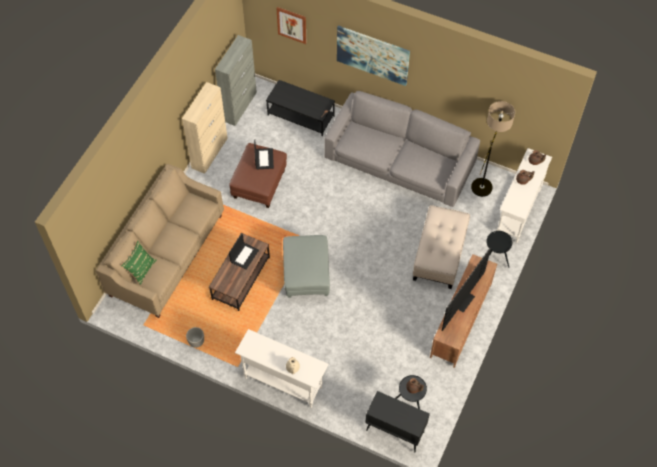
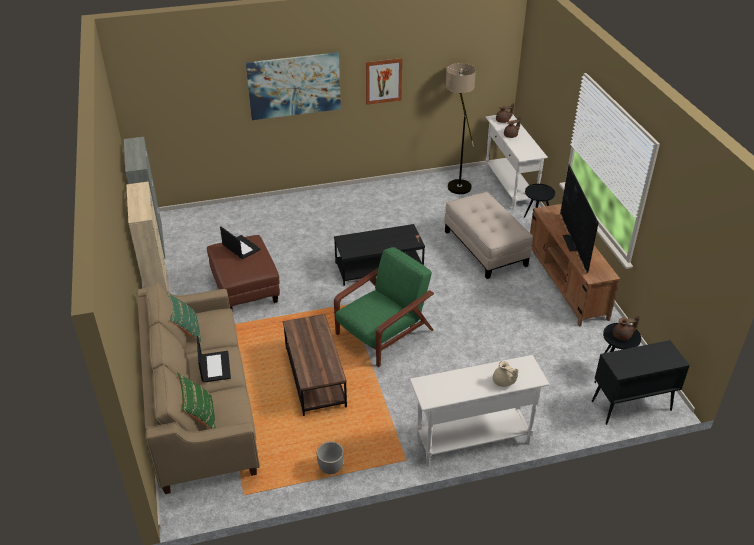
camera: 40 degrees left, 20 degrees down
laptop [229,234,259,270] -> laptop moved to [197,336,231,383]
black coffee table [266,80,335,136] -> black coffee table moved to [334,224,425,286]
picture [276,7,306,44] -> picture moved to [366,58,402,105]
grey ottoman [283,235,330,298] -> green armchair [334,247,434,367]
grey sofa [325,91,480,207] -> none
none -> green pillow [166,292,201,342]

